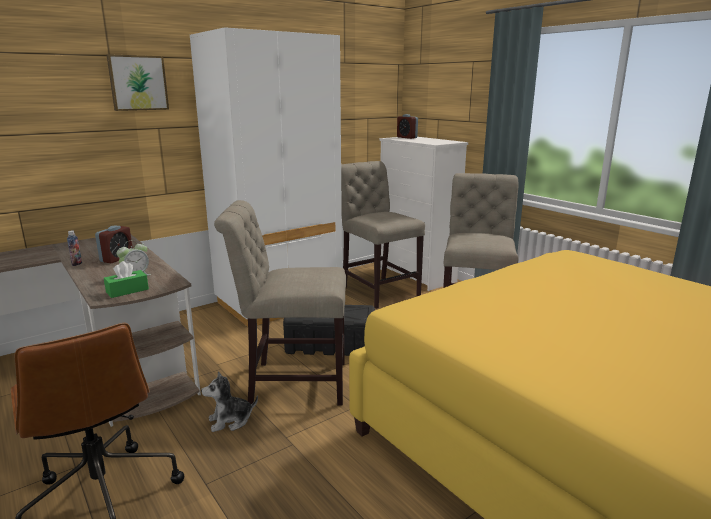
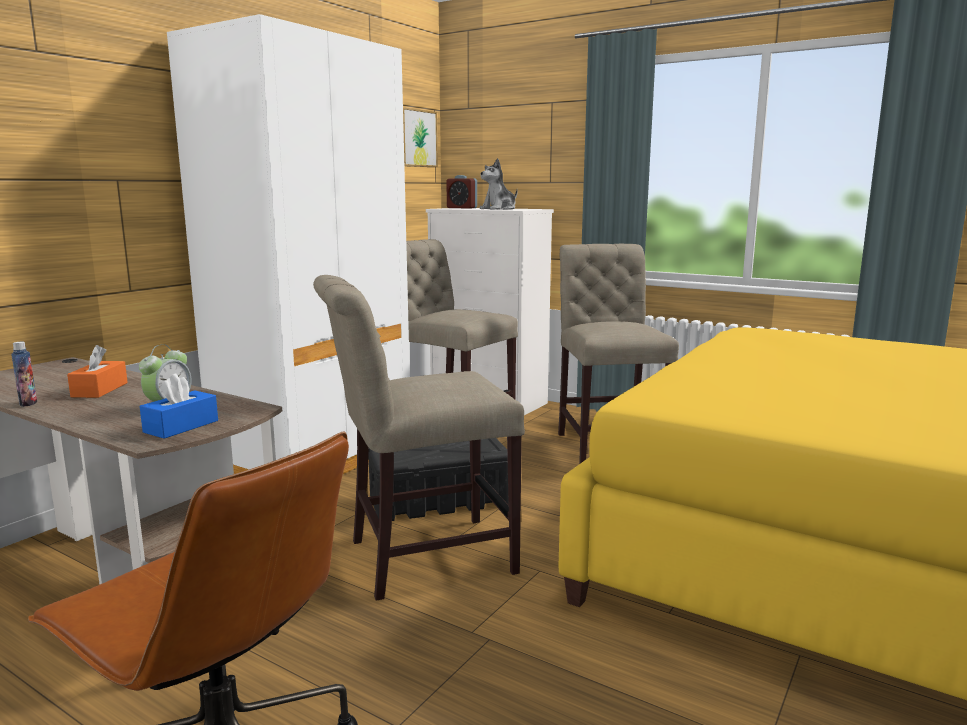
camera: 20 degrees left, 5 degrees down
alarm clock [95,226,133,263] -> orange tissue box [67,345,128,398]
green tissue box [104,261,149,298] -> blue tissue box [140,373,218,439]
picture [107,54,169,111] -> picture moved to [403,107,438,167]
plush toy [201,371,258,432] -> plush toy moved to [479,158,518,210]

